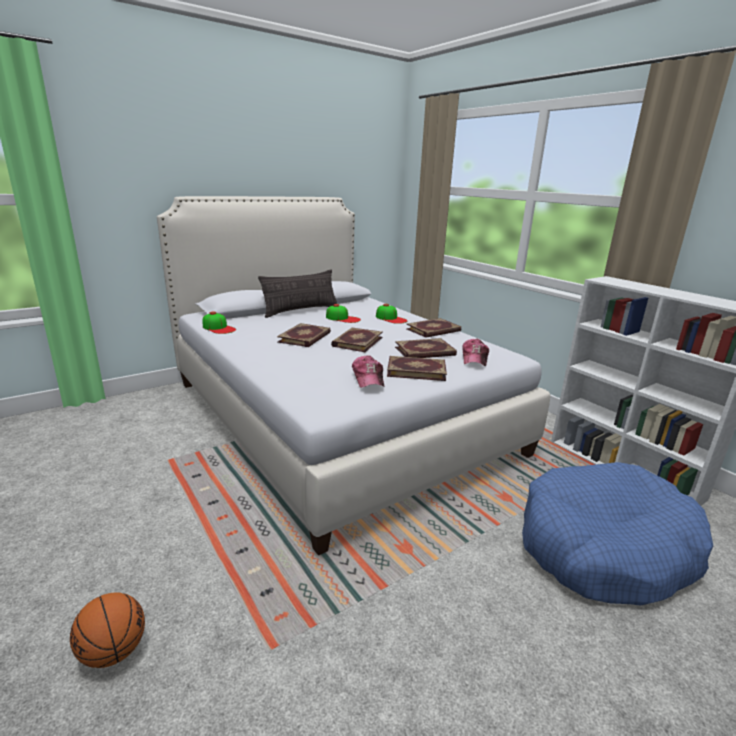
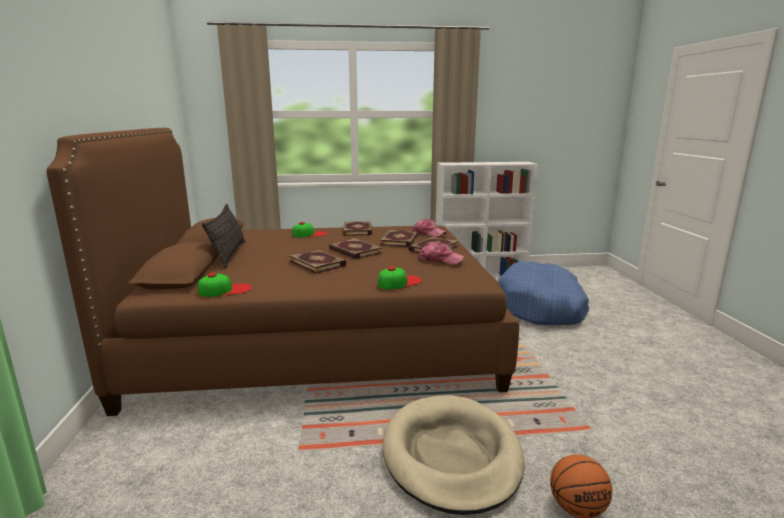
camera: 60 degrees left, 5 degrees down
white bed [157,196,550,555] -> brown bed [46,128,519,416]
cap [326,304,361,323] -> cap moved to [378,266,422,289]
none -> beige dog bed [382,395,525,515]

